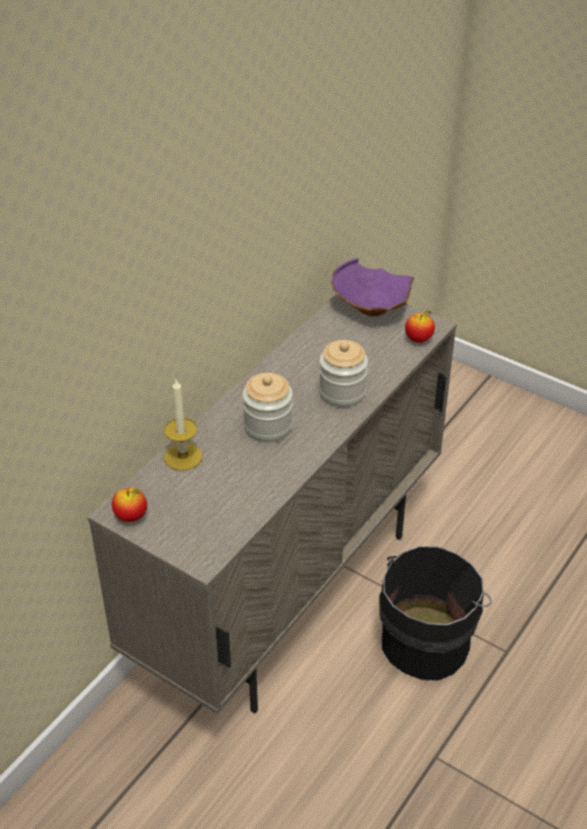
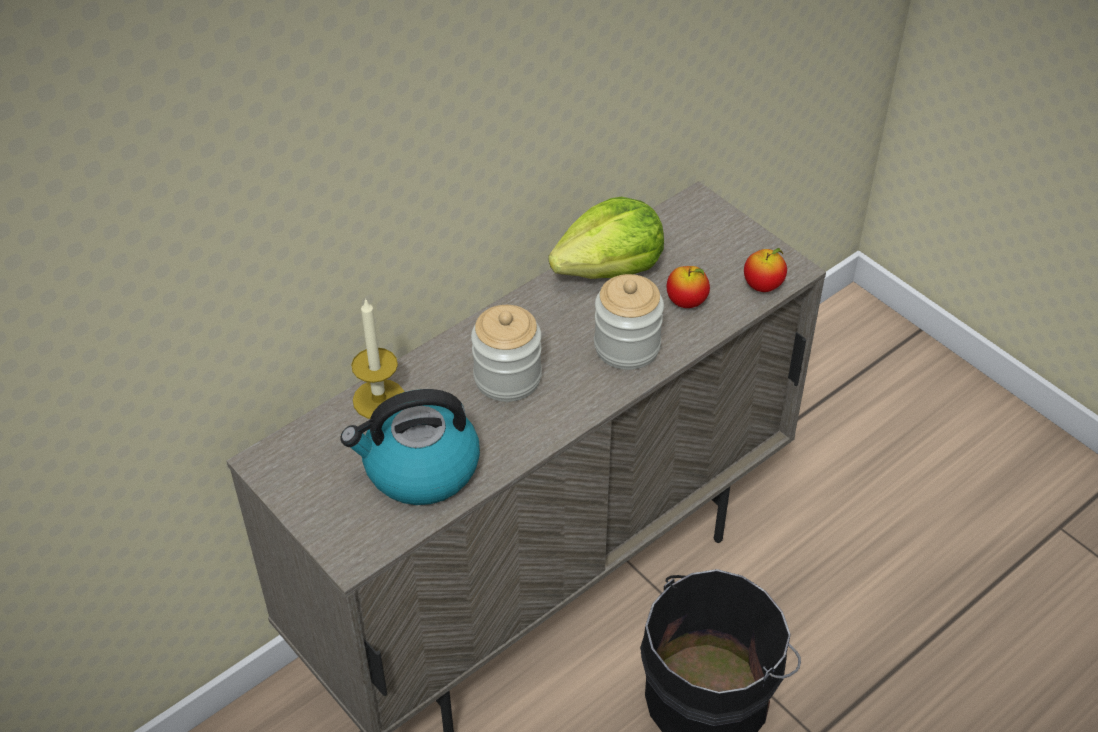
camera: 15 degrees right, 5 degrees up
apple [112,487,147,522] -> apple moved to [667,266,710,308]
purple bowl [331,258,414,316] -> none
none -> kettle [341,389,480,505]
none -> lettuce [548,197,664,279]

